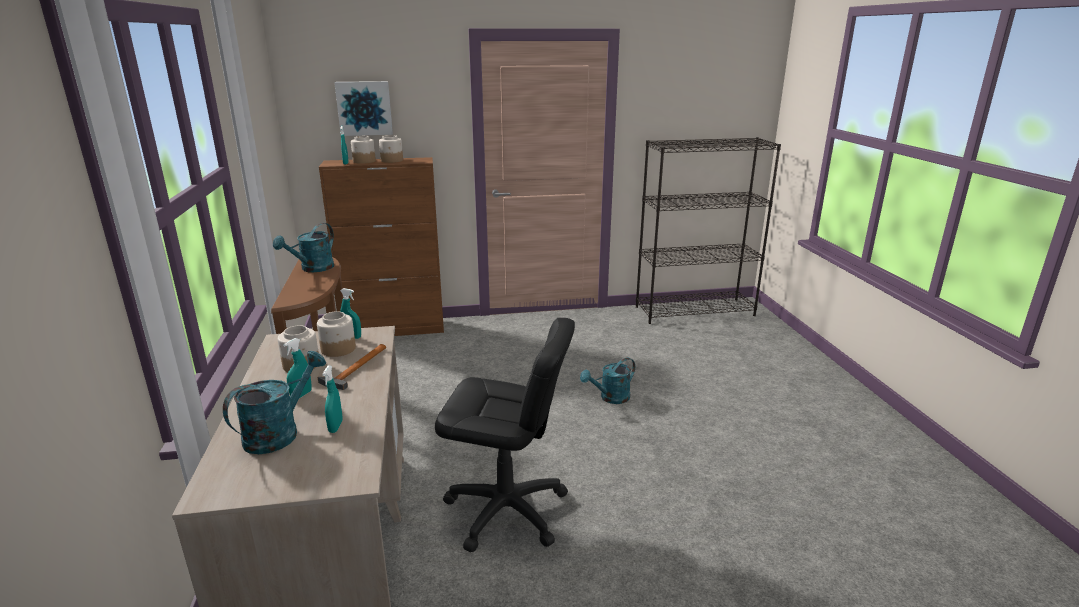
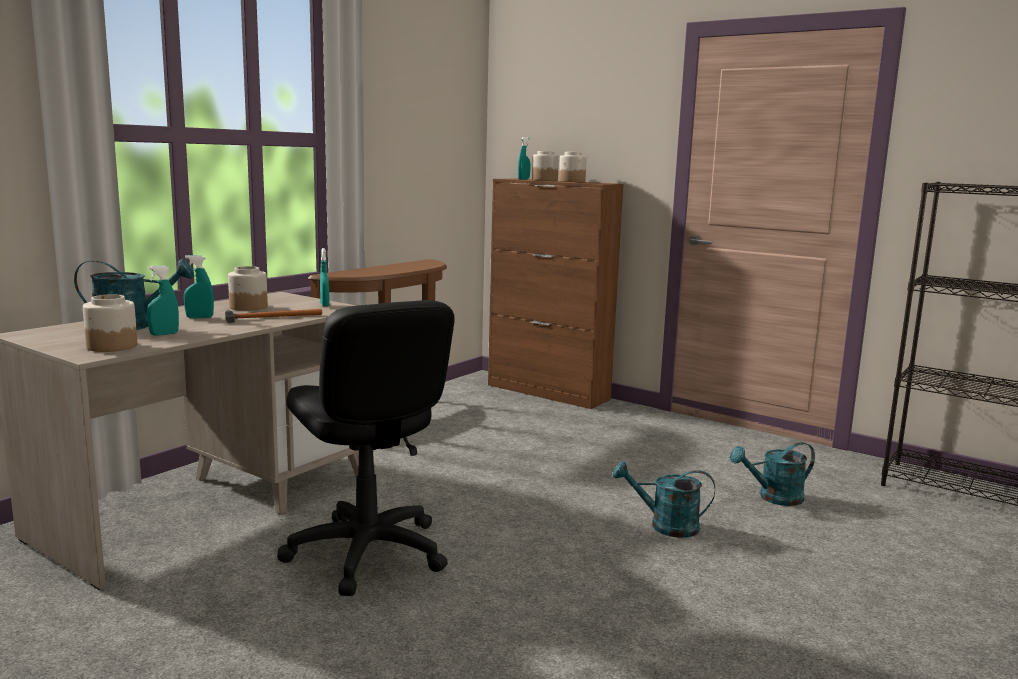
camera: 45 degrees right, 10 degrees down
turquoise watering can [273,223,334,272] -> turquoise watering can moved to [730,442,815,506]
jar [317,311,356,357] -> jar moved to [83,294,137,352]
picture [334,81,393,136] -> none

